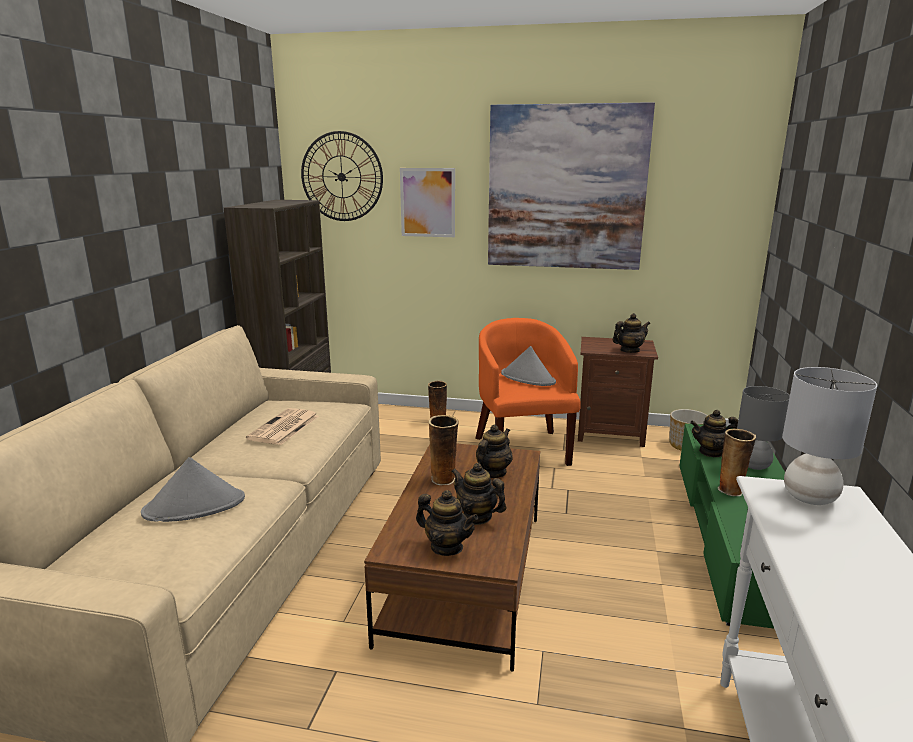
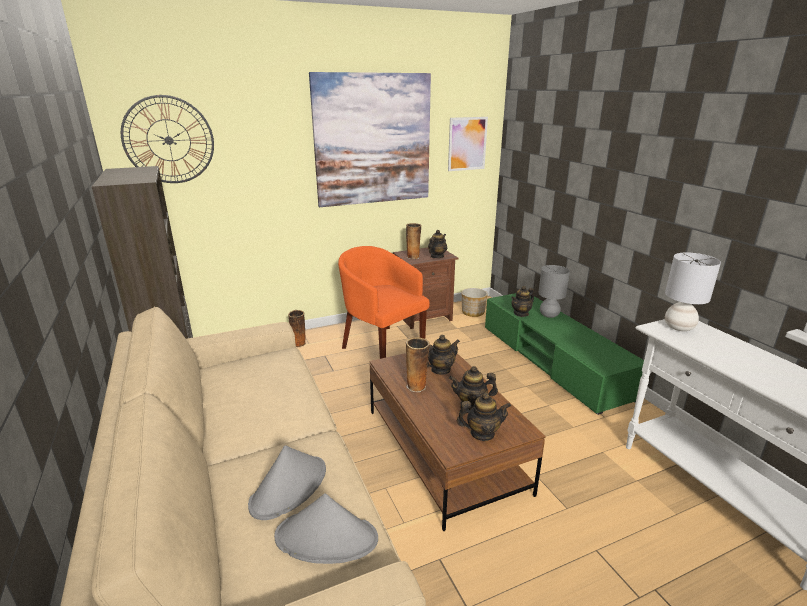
camera: 35 degrees left, 5 degrees up
newspaper [246,408,319,445] -> none
picture [400,168,455,237] -> picture moved to [448,117,488,171]
teapot [476,424,513,478] -> teapot turned 60 degrees clockwise [427,335,460,374]
grey hat [501,346,556,386] -> grey hat moved to [274,494,378,564]
vase [718,429,756,496] -> vase moved to [406,223,422,259]

